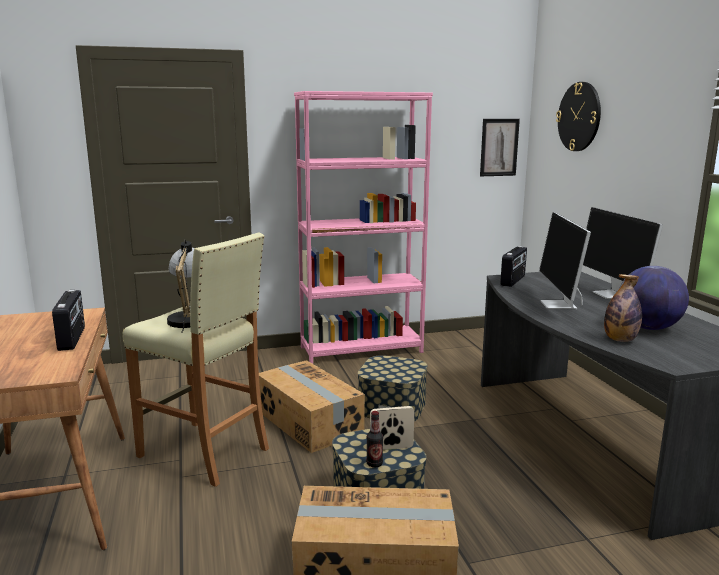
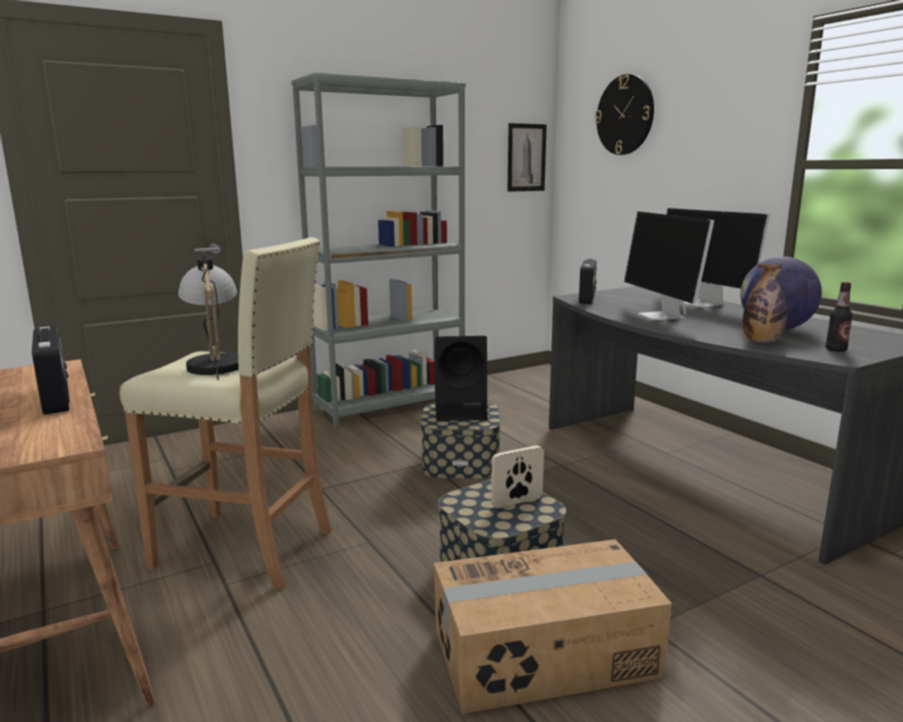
camera: 15 degrees left, 0 degrees up
cardboard box [259,360,365,453] -> none
pink bookcase [294,91,433,364] -> grey bookcase [291,72,466,427]
bottle [366,411,383,468] -> bottle moved to [825,282,853,352]
none -> black speaker [434,336,487,421]

